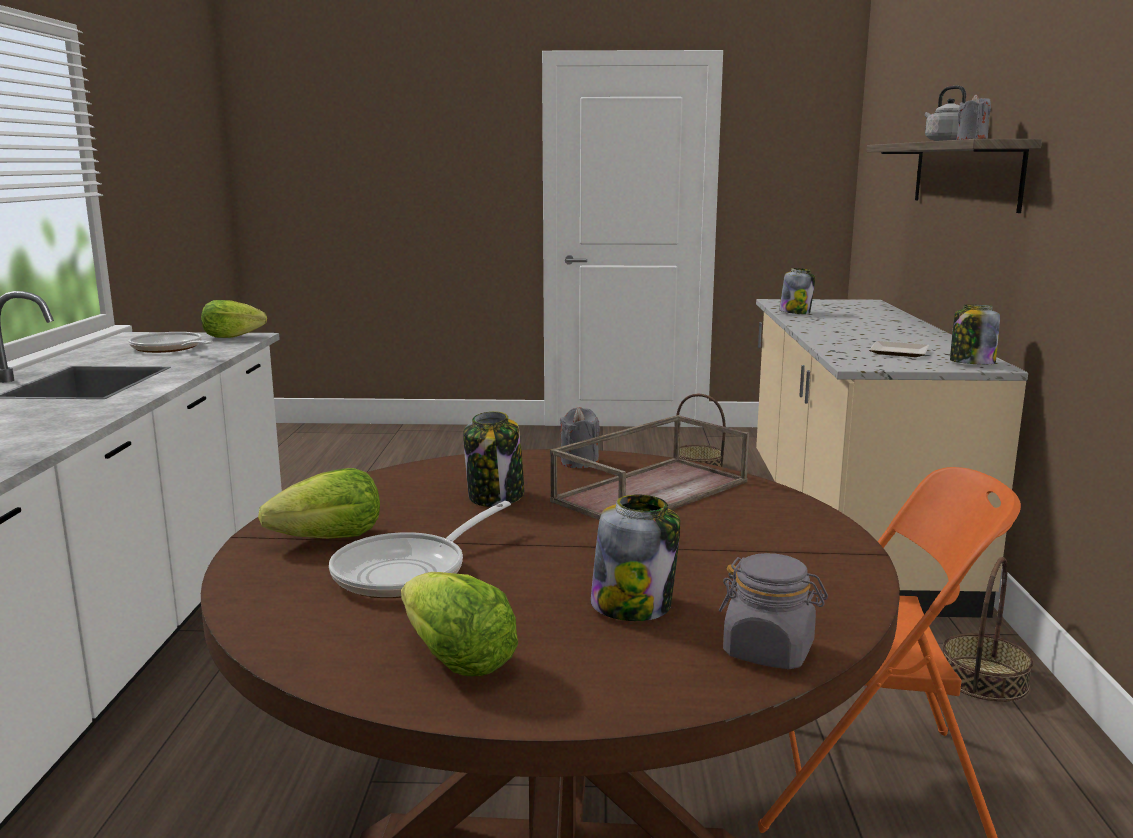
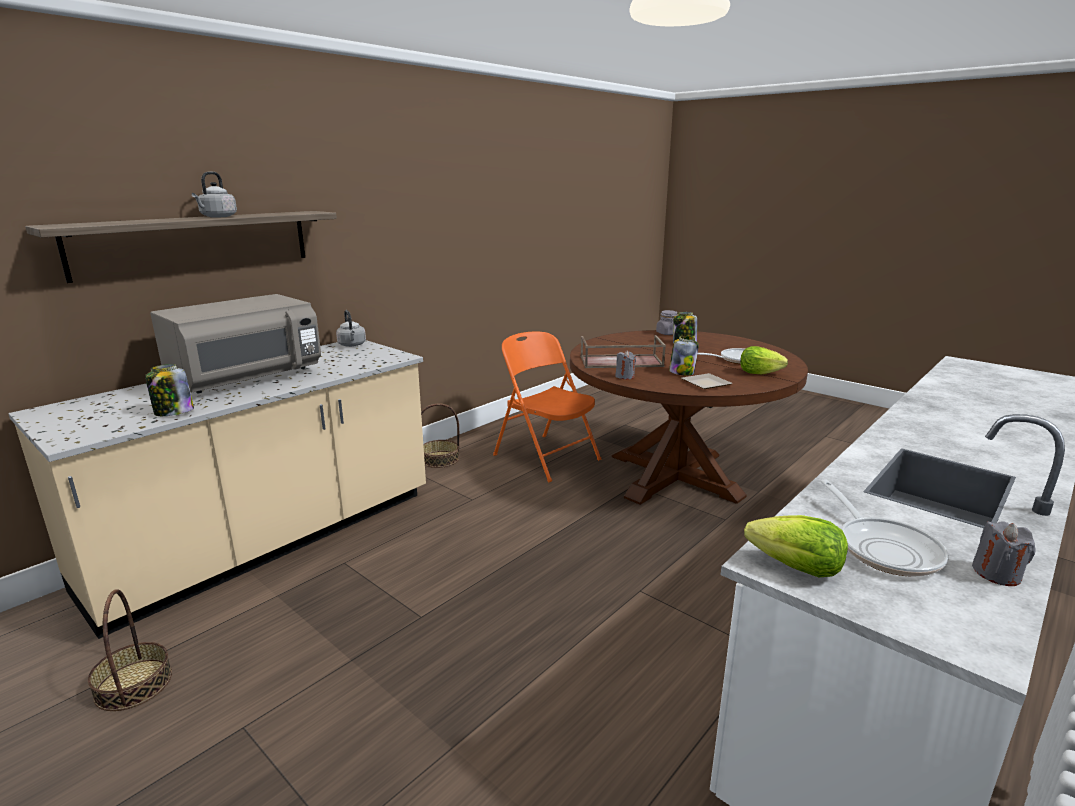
camera: 140 degrees left, 5 degrees up
lettuce [401,572,518,676] -> none
plate [869,341,930,357] -> plate moved to [681,373,733,389]
jar [950,304,1000,365] -> grey kettle [336,310,366,347]
grey candle [957,94,991,140] -> grey candle moved to [972,521,1036,586]
none -> grey microwave [150,294,321,393]

